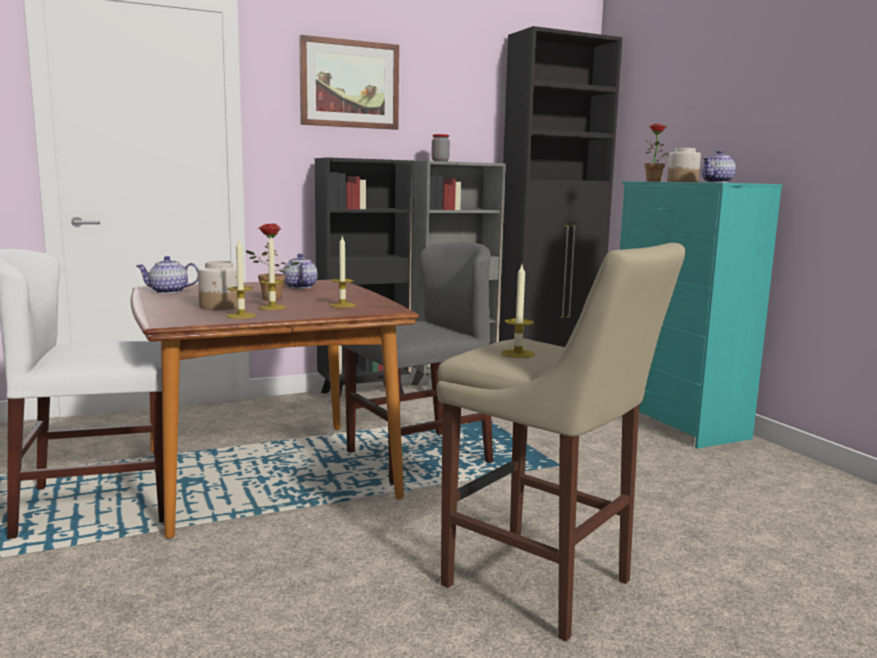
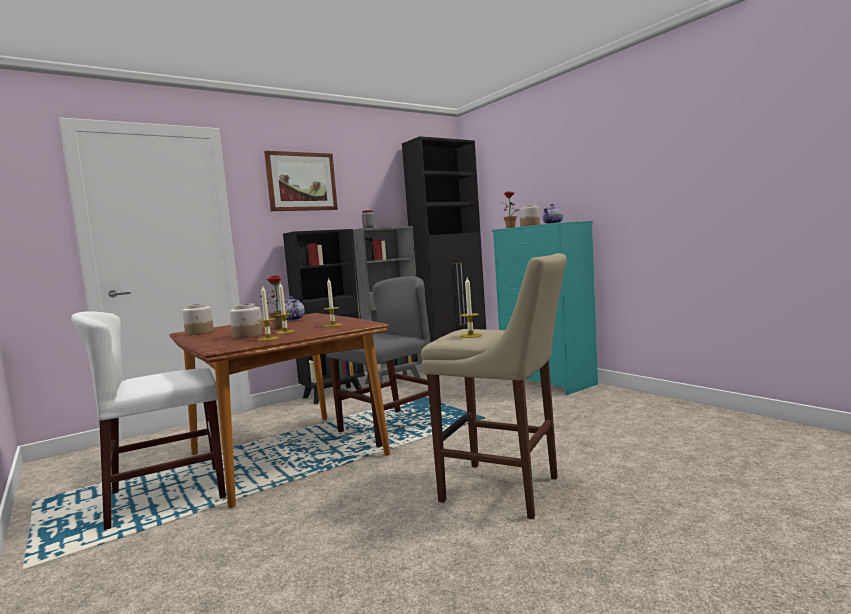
camera: 10 degrees left, 5 degrees down
teapot [136,256,198,294] -> jar [182,303,214,335]

